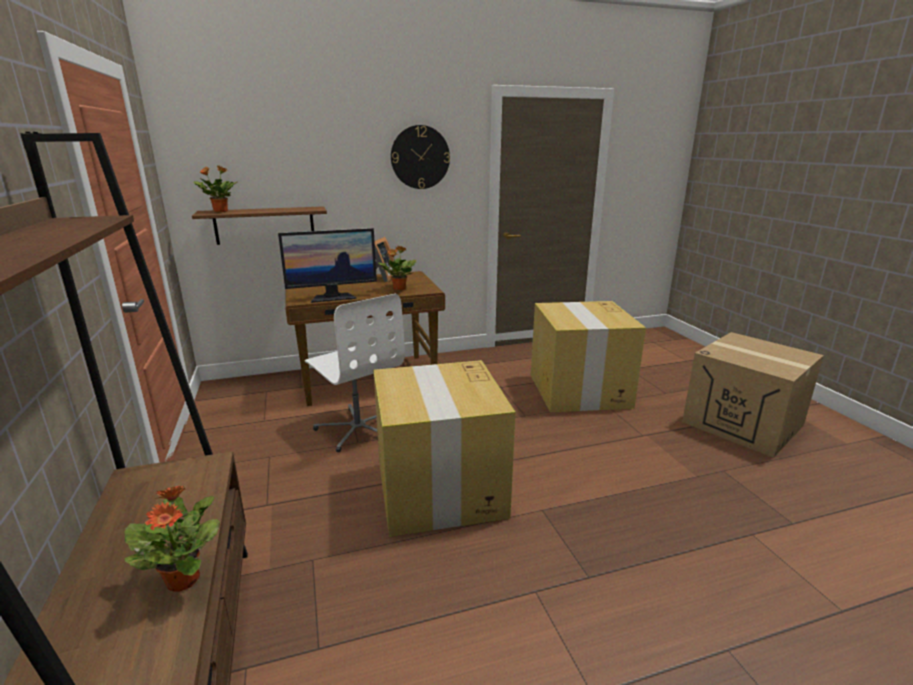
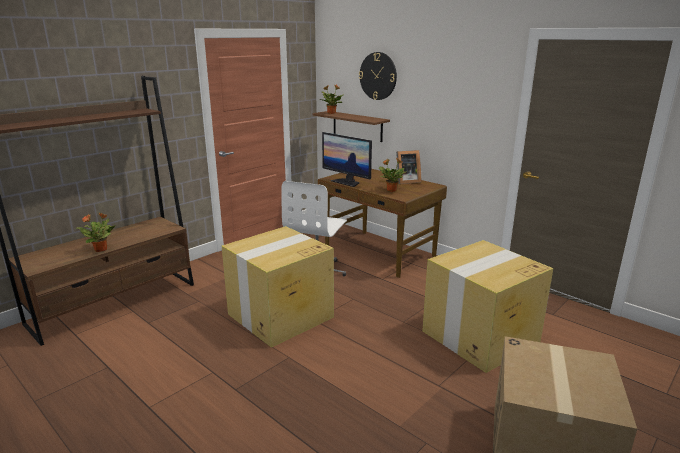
camera: 60 degrees right, 0 degrees up
wall clock [391,125,450,189] -> wall clock moved to [359,52,397,100]

